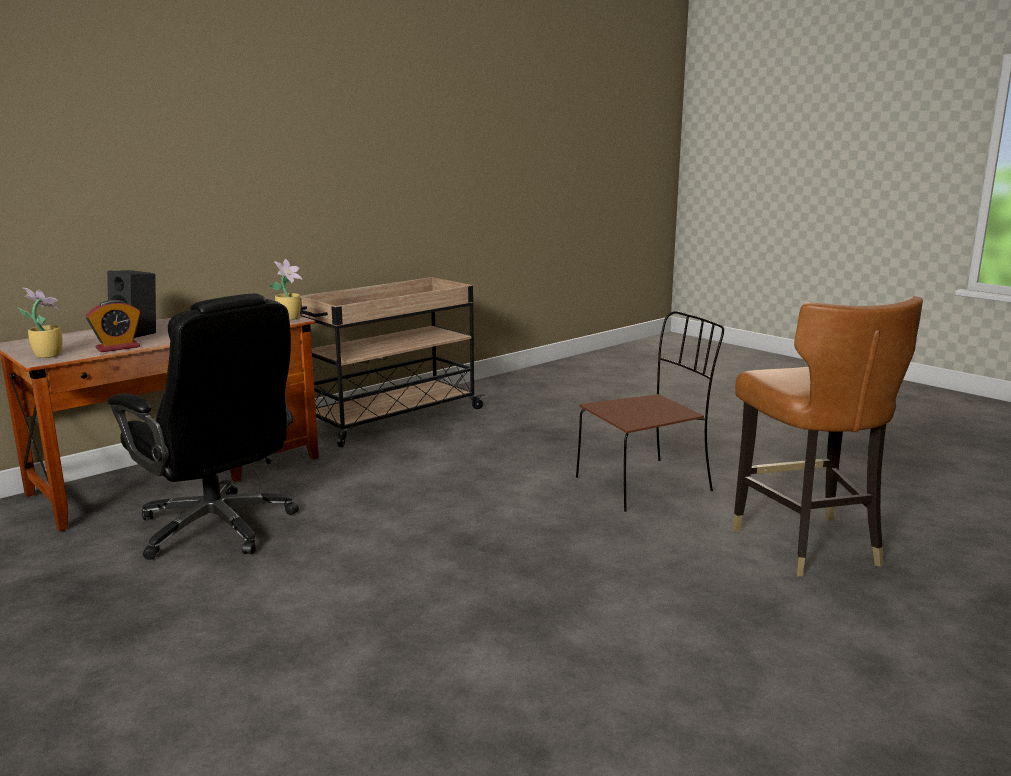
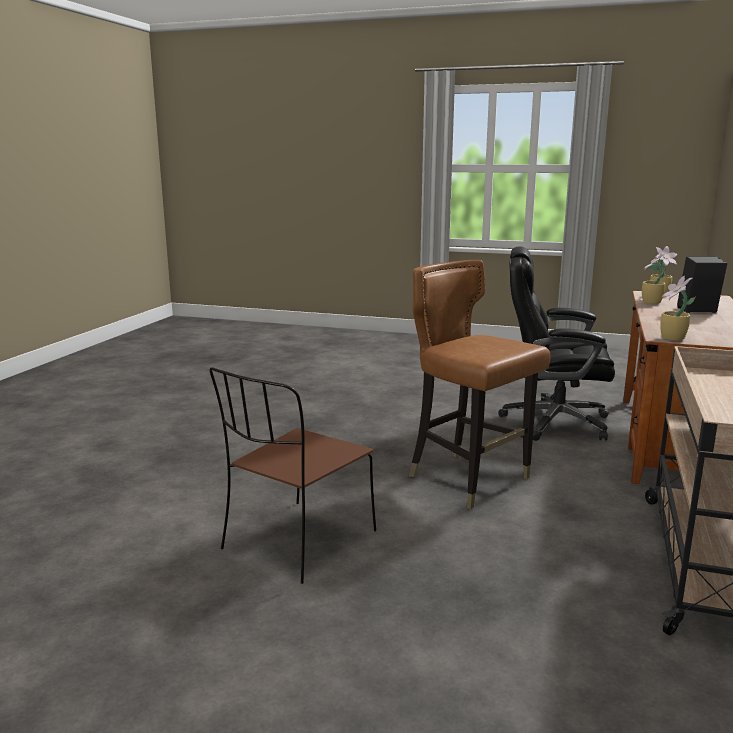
camera: 150 degrees right, 0 degrees up
alarm clock [86,300,141,352] -> potted plant [642,252,666,304]
brown chair [733,296,923,577] -> brown chair moved to [409,260,551,509]

